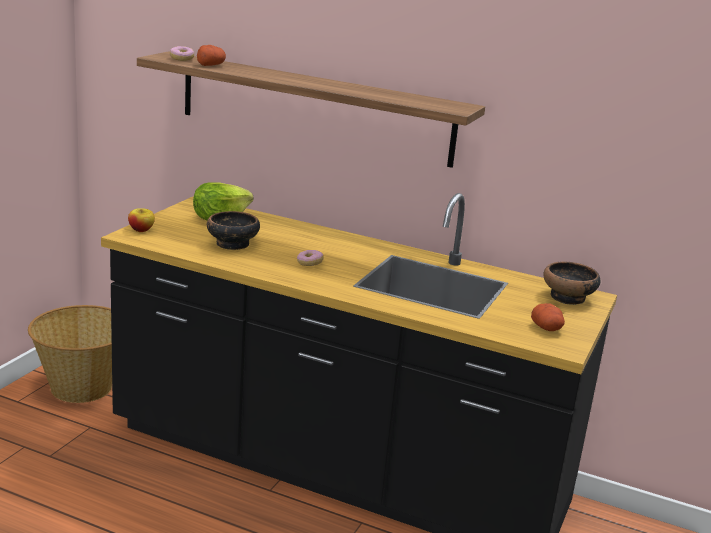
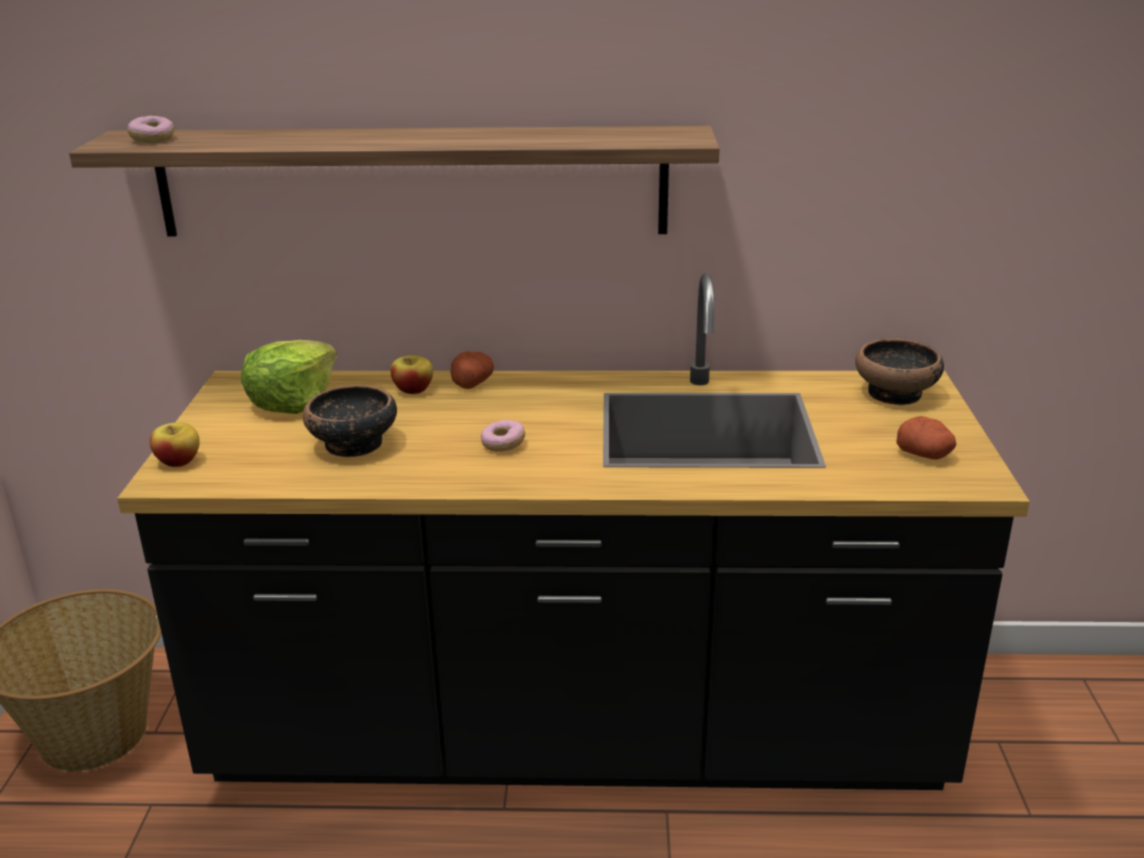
camera: 20 degrees left, 5 degrees up
potato [197,45,226,66] -> potato moved to [450,351,494,389]
none -> apple [390,355,433,394]

